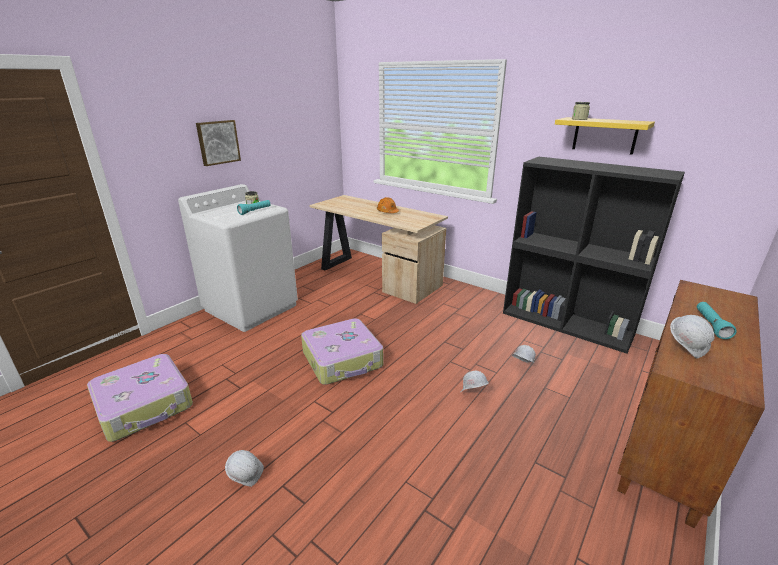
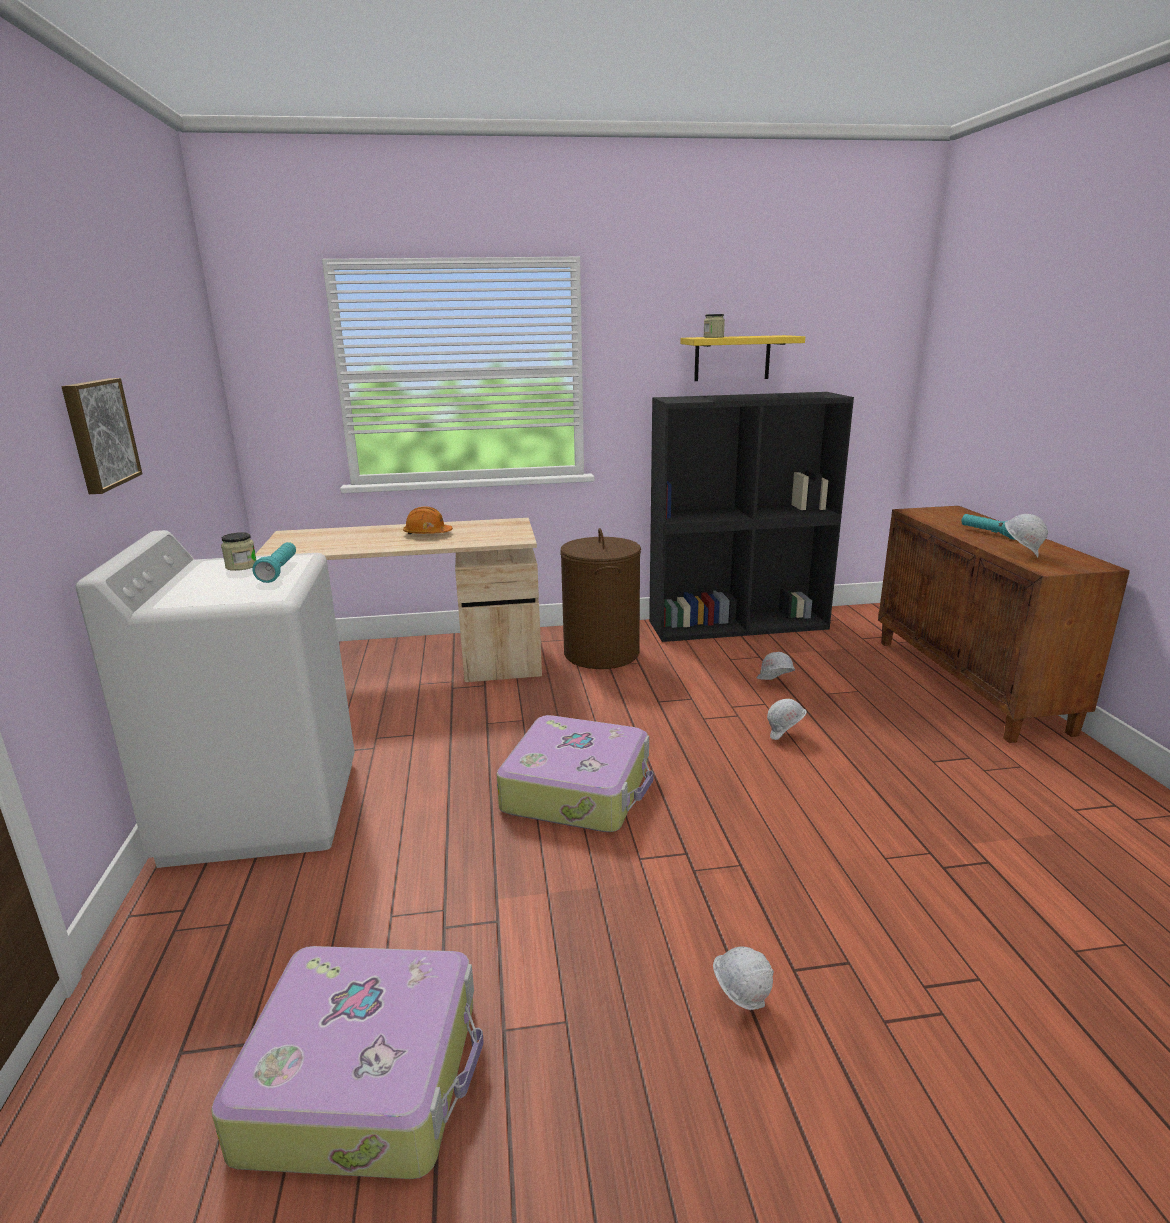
camera: 45 degrees left, 5 degrees down
none -> brown laundry basket [560,528,641,669]

